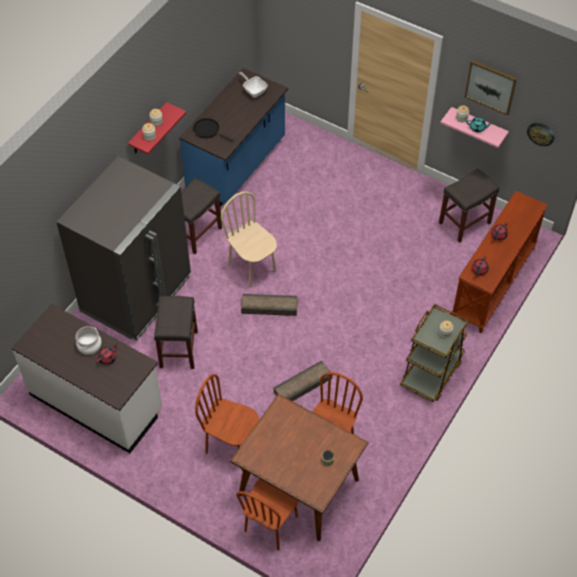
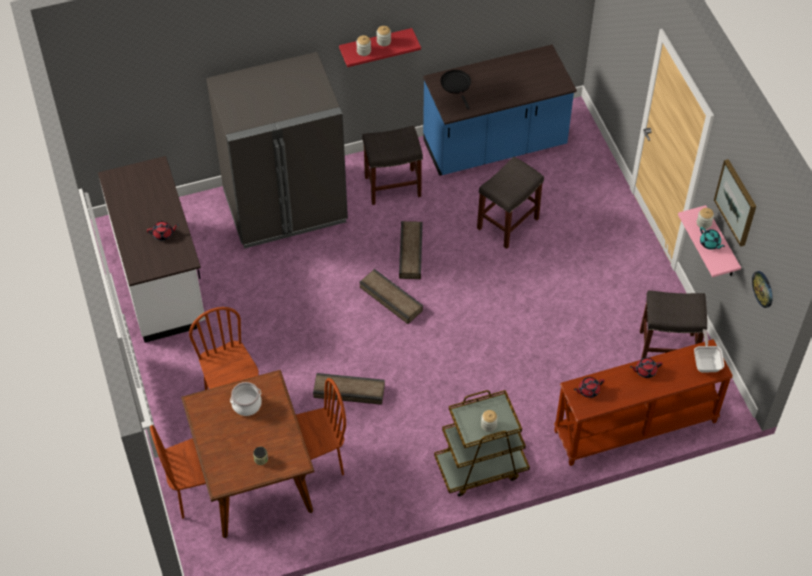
camera: 40 degrees right, 0 degrees up
cooking pot [75,326,102,355] -> cooking pot moved to [230,382,262,416]
grey stool [154,296,198,369] -> grey stool moved to [477,157,544,249]
beige chair [221,191,277,287] -> crate [399,221,423,279]
frying pan [239,72,268,97] -> frying pan moved to [694,329,724,372]

